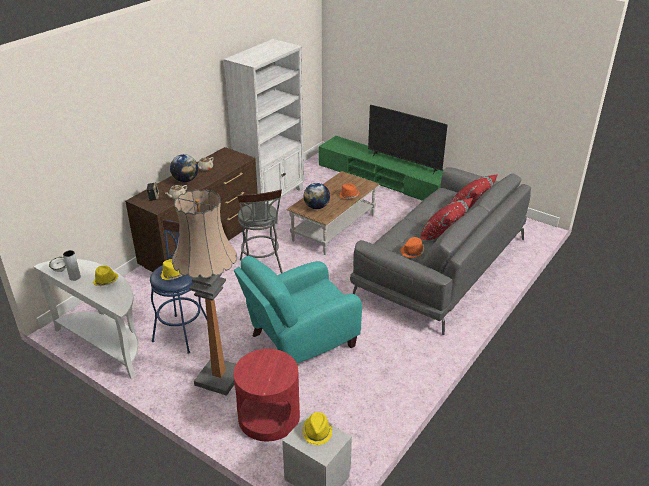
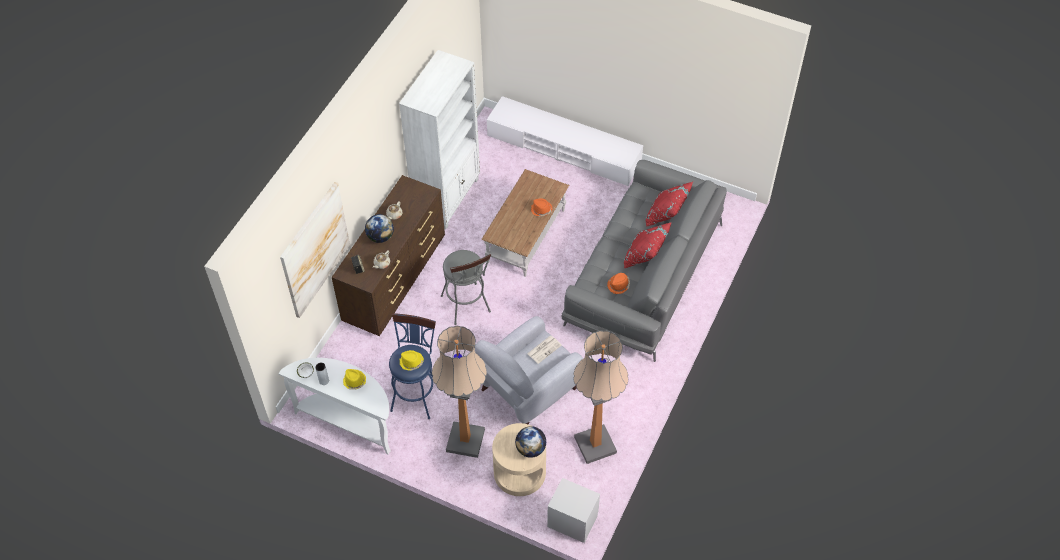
camera: 10 degrees left, 20 degrees up
red side table [233,349,300,441] -> beige side table [492,423,546,496]
turquoise armchair [234,256,362,363] -> grey armchair [475,316,583,424]
yellow hat [303,412,332,445] -> none
globe [304,183,330,209] -> globe moved to [515,426,546,458]
green tv stand [319,136,444,201] -> white tv stand [487,96,643,186]
television [368,105,447,174] -> none
none -> picture [280,182,350,318]
none -> newspaper [527,336,562,364]
none -> floor lamp [573,330,628,464]

